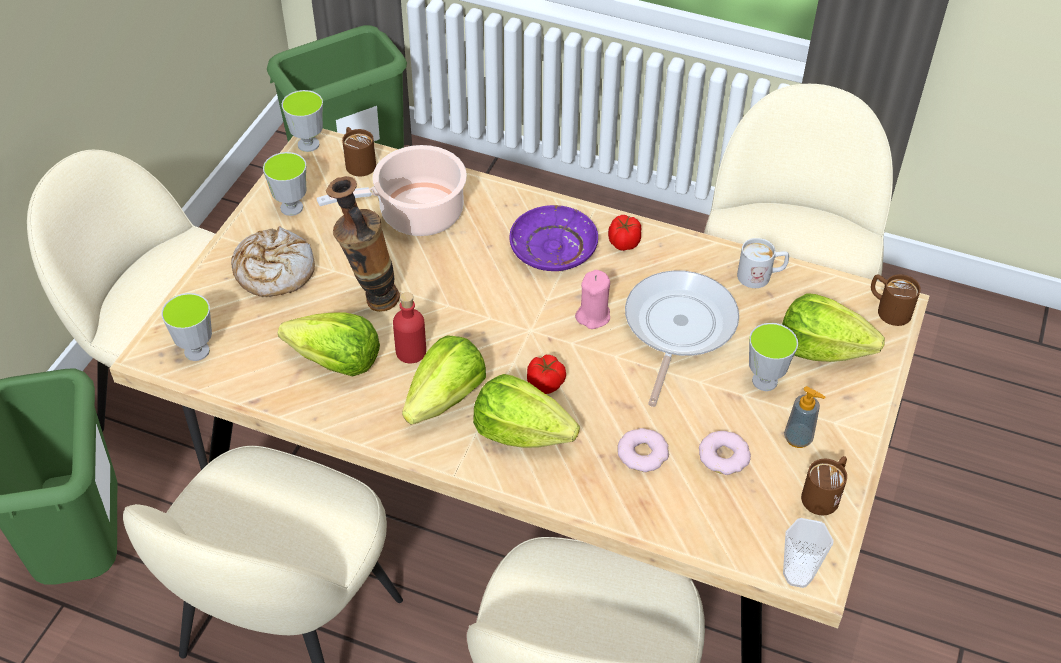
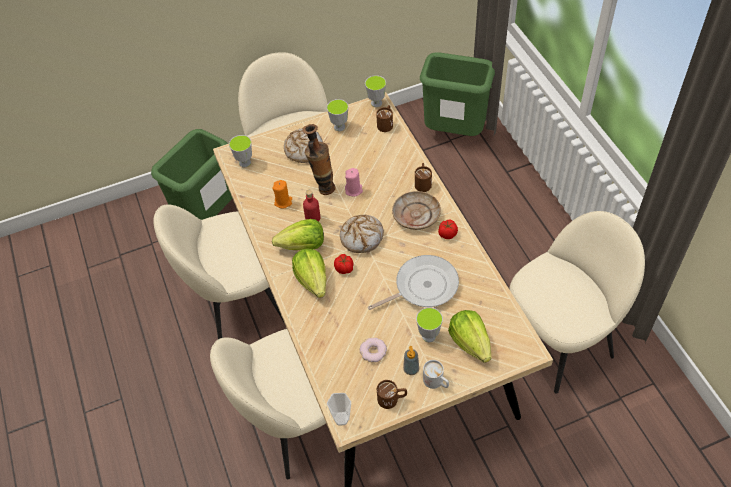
camera: 50 degrees right, 5 degrees up
lettuce [278,312,380,376] -> orange candle [272,180,292,208]
cooking pot [317,145,467,236] -> none
purple plate [510,205,598,271] -> beige plate [392,191,441,230]
pink candle [575,270,610,329] -> pink candle moved to [345,168,363,197]
donut [617,428,669,472] -> none
white mug [737,238,789,288] -> white mug moved to [423,360,449,389]
brown mug [871,274,921,326] -> brown mug moved to [415,163,432,192]
none -> bread [340,214,384,253]

